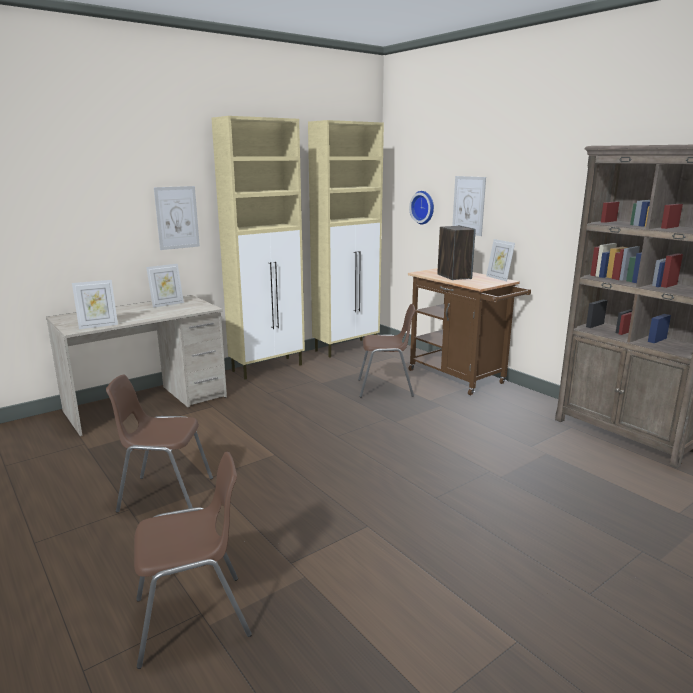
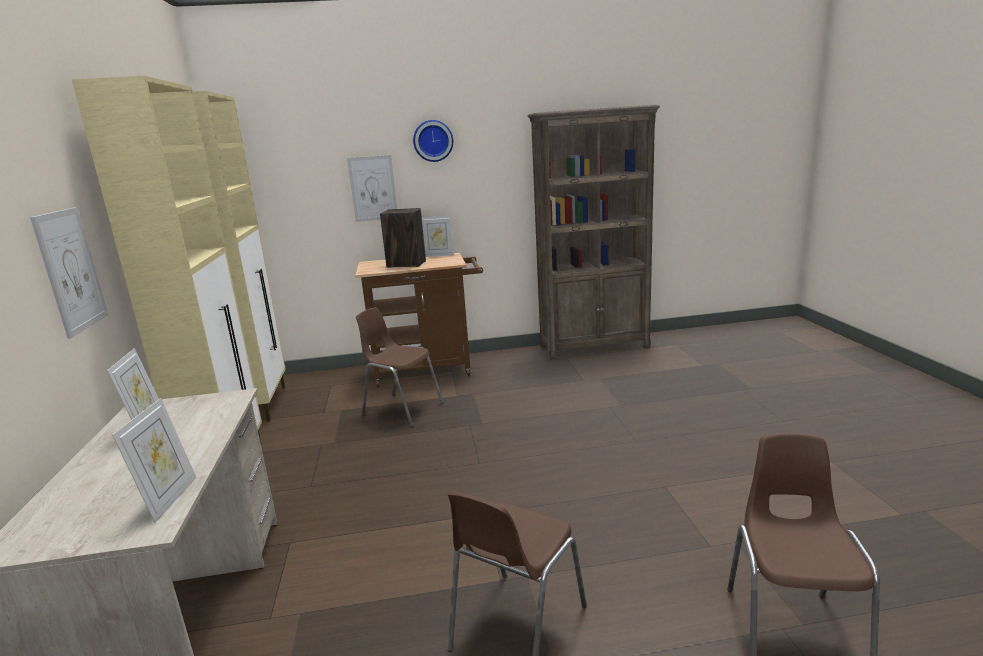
camera: 60 degrees left, 0 degrees up
brown chair [358,304,416,398] -> brown chair turned 90 degrees counterclockwise [356,307,444,427]
wall clock [409,191,434,224] -> wall clock moved to [413,120,453,162]

